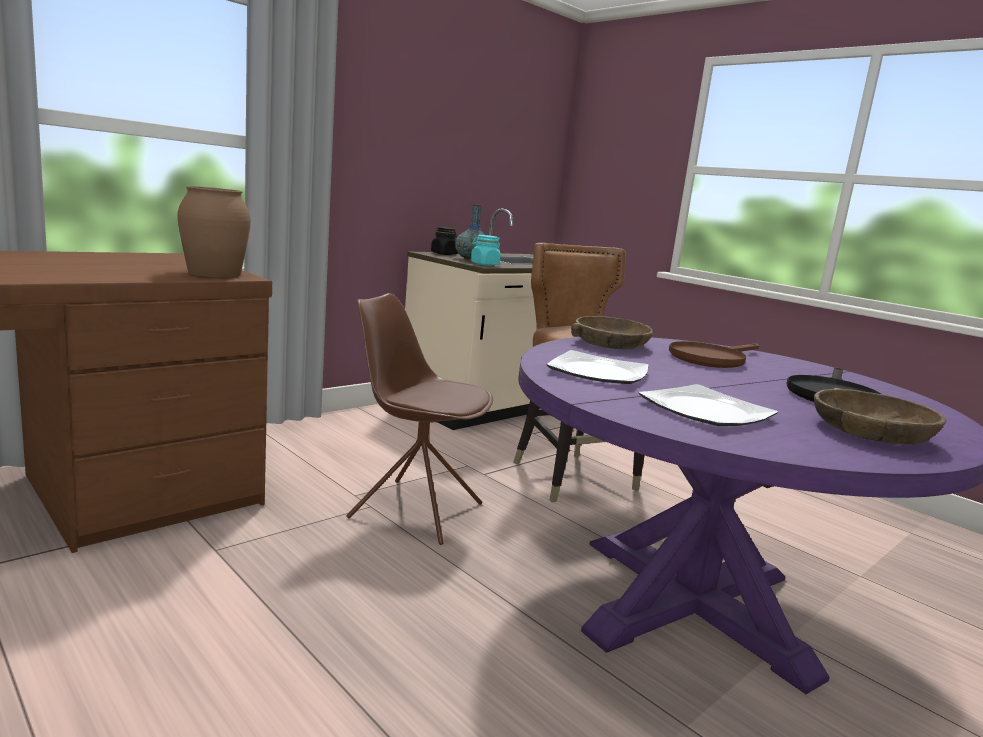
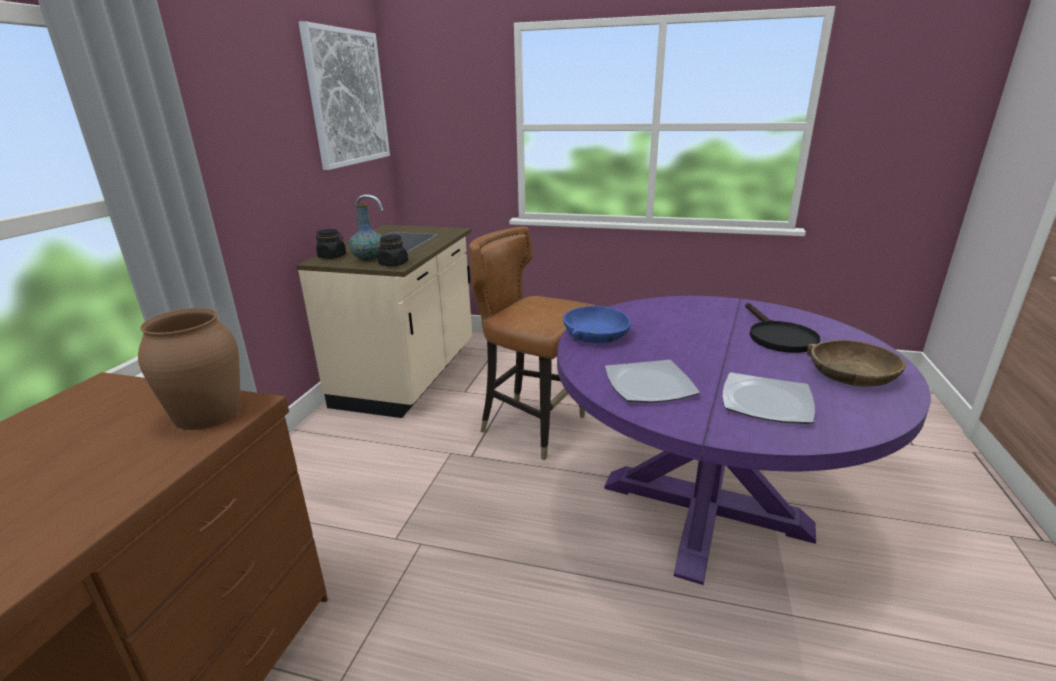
camera: 30 degrees left, 10 degrees up
brown chair [346,293,493,545] -> none
turquoise jar [471,235,501,266] -> black jar [378,235,408,266]
brown bowl [571,316,653,349] -> blue bowl [563,306,631,343]
brown frying pan [669,341,759,368] -> none
none -> picture [299,21,390,170]

